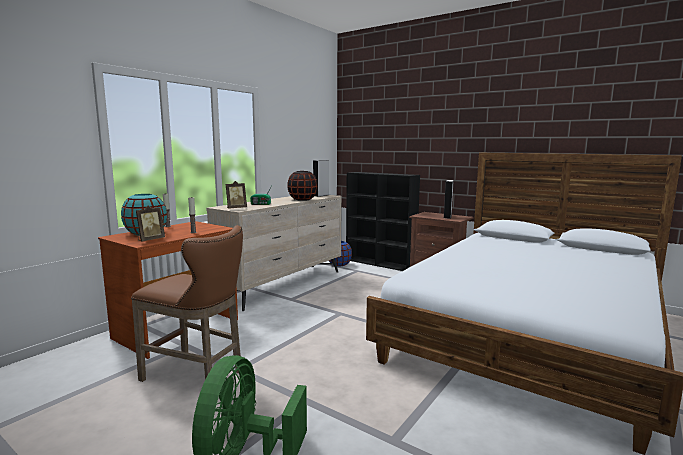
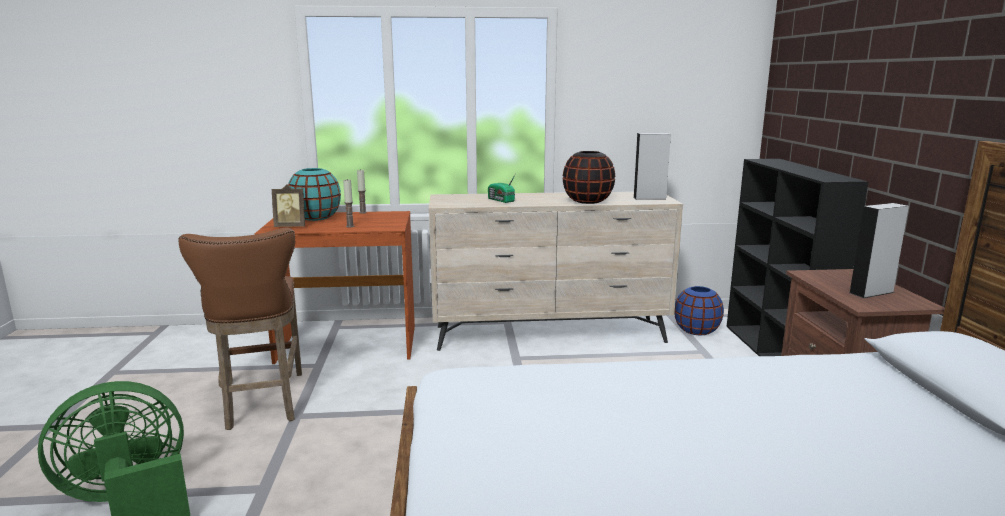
camera: 50 degrees right, 5 degrees up
picture frame [226,181,247,209] -> none

